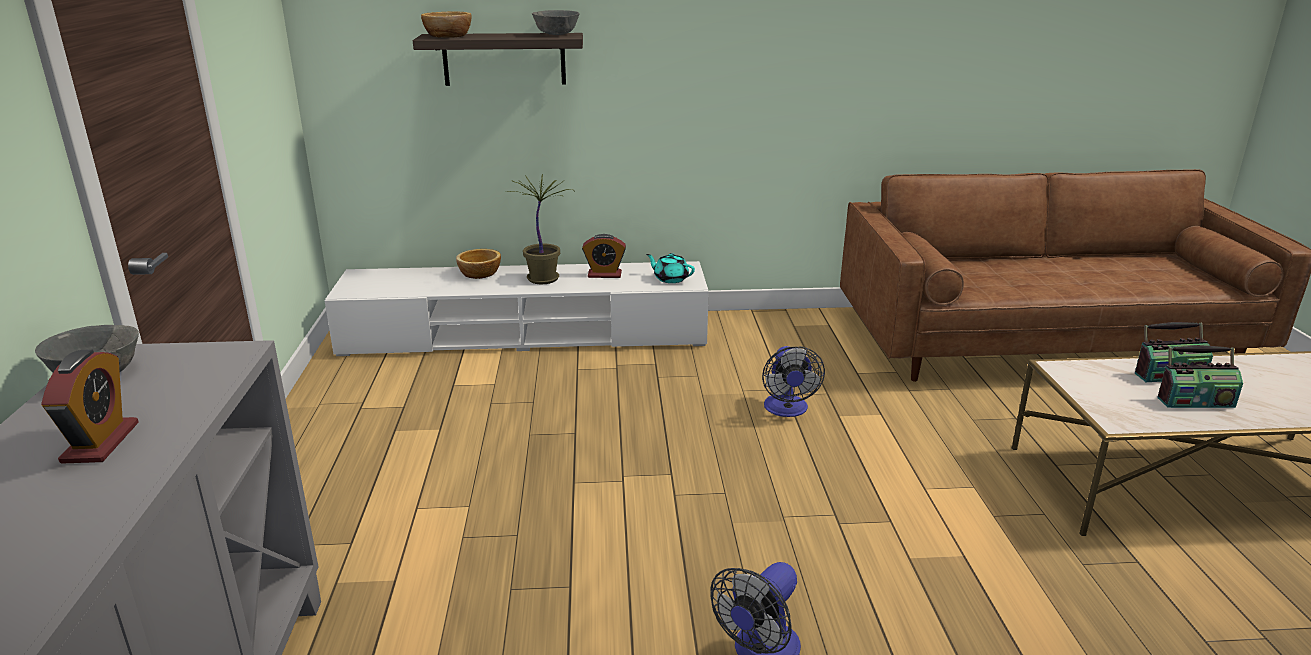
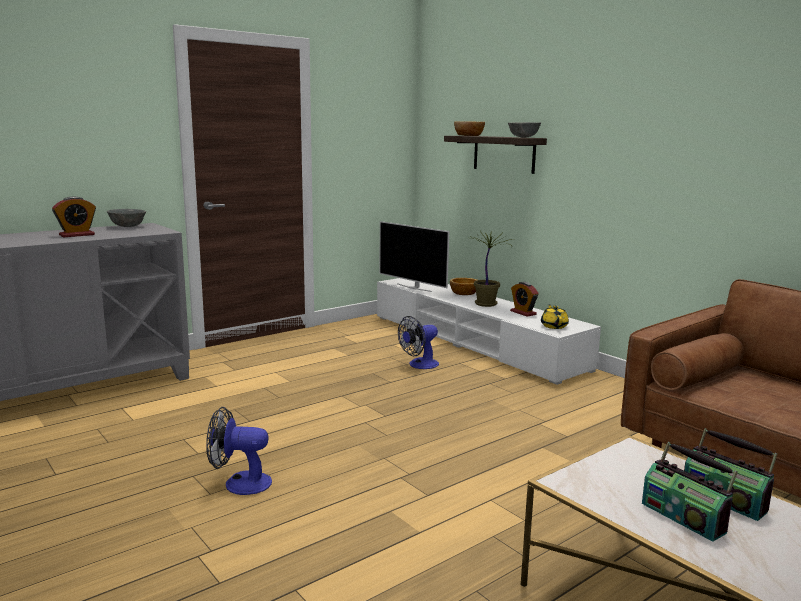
camera: 55 degrees right, 10 degrees down
turquoise teapot [646,253,695,283] -> yellow teapot [541,304,569,329]
fan [762,346,825,417] -> fan moved to [398,316,439,369]
none -> television [379,221,449,292]

